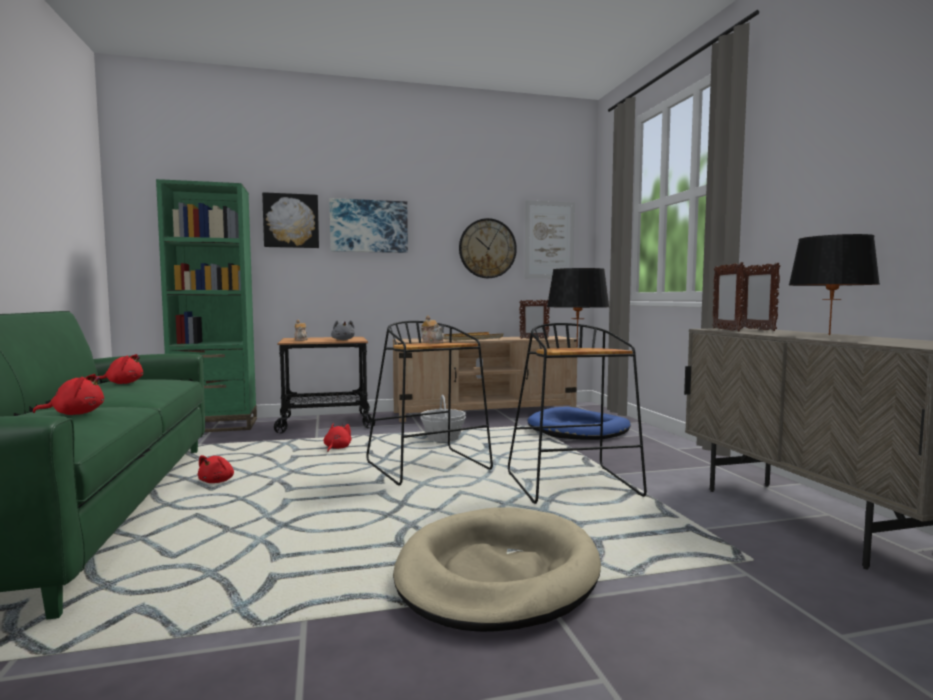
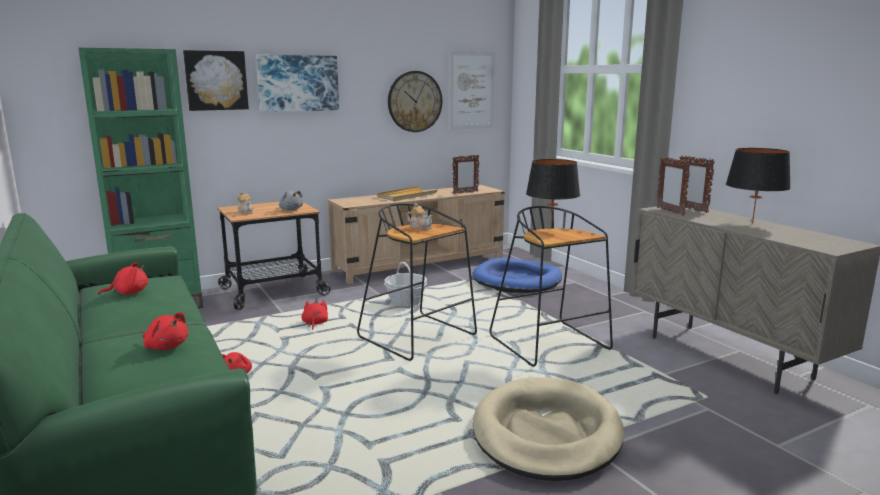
camera: 15 degrees left, 10 degrees up
red plush toy [33,374,104,415] -> red plush toy turned 60 degrees clockwise [143,312,188,350]

